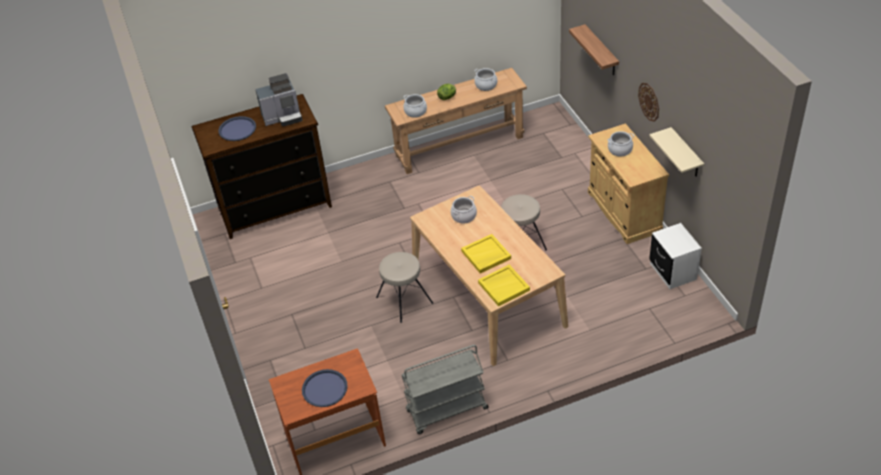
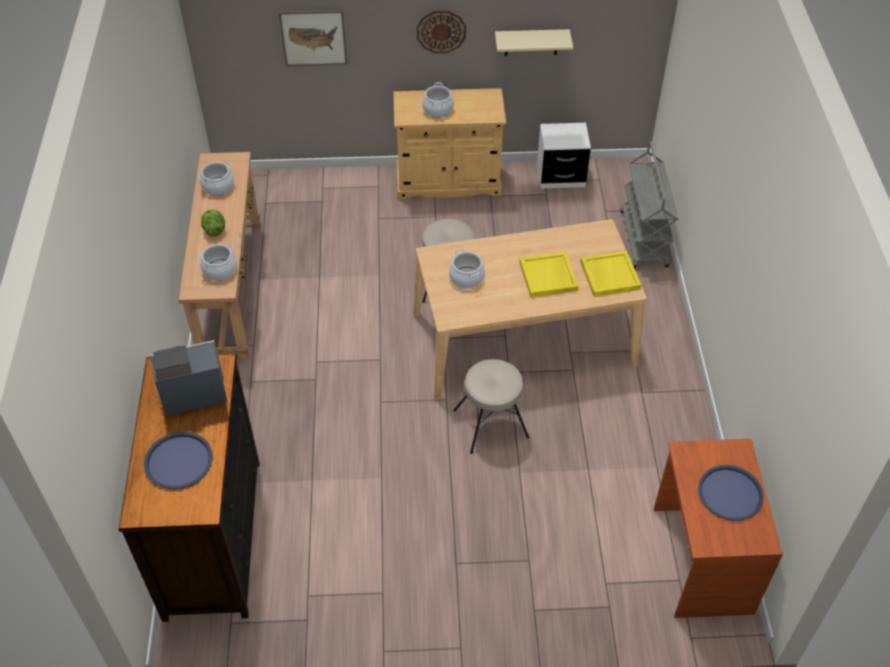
camera: 75 degrees left, 5 degrees up
coffee machine [255,73,302,126] -> coffee machine turned 105 degrees counterclockwise [149,340,227,416]
grey cart [402,344,489,434] -> grey cart moved to [620,141,678,268]
shelf [569,24,619,75] -> picture [279,10,347,66]

